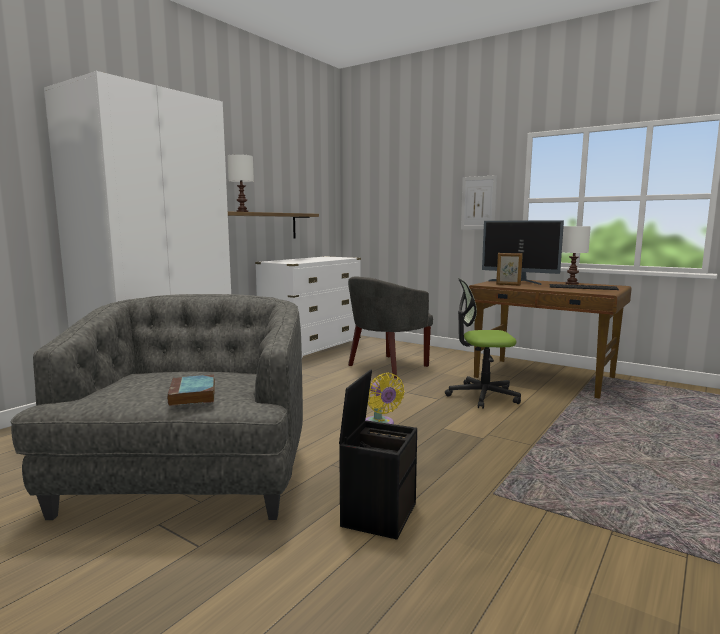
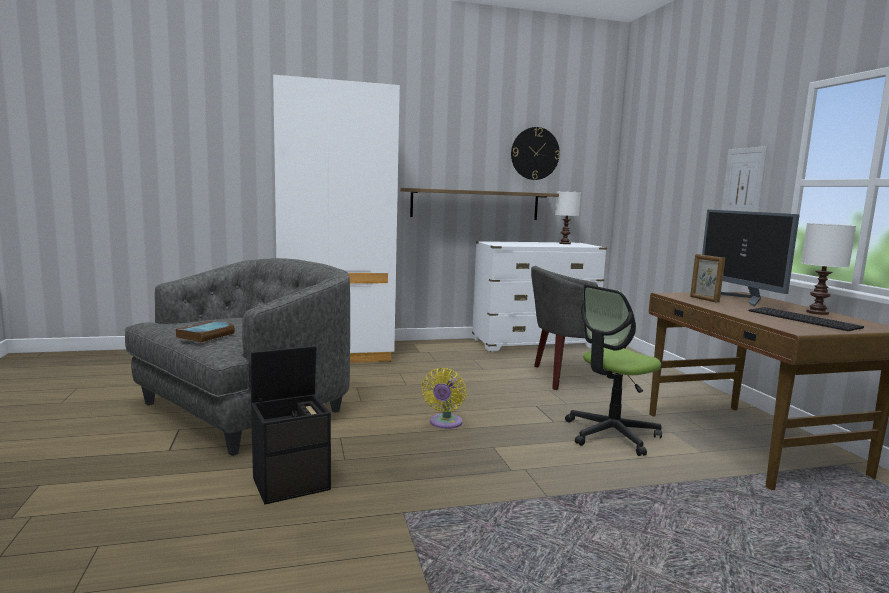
camera: 40 degrees right, 0 degrees up
white table lamp [227,154,254,212] -> white table lamp moved to [555,191,581,244]
office chair [445,278,521,409] -> office chair turned 75 degrees counterclockwise [565,284,662,456]
none -> wall clock [511,127,560,180]

